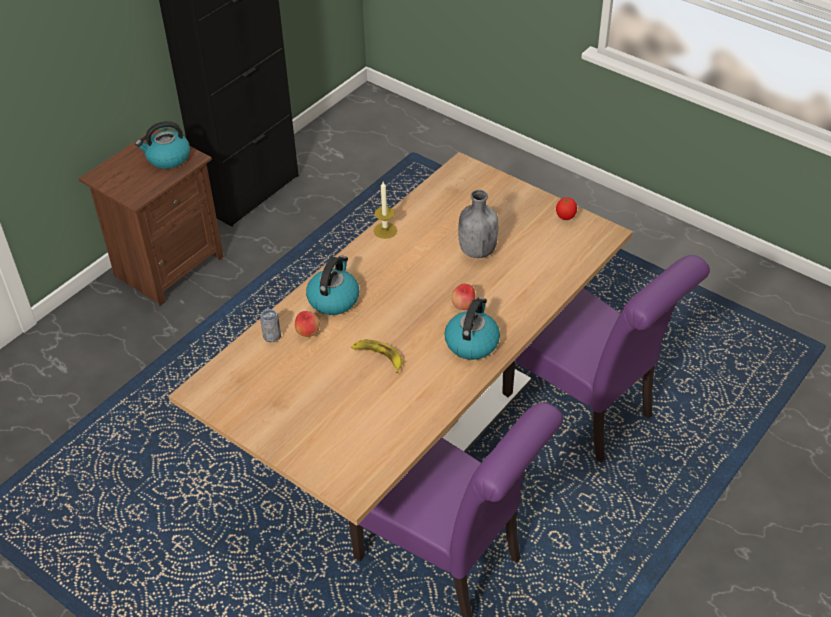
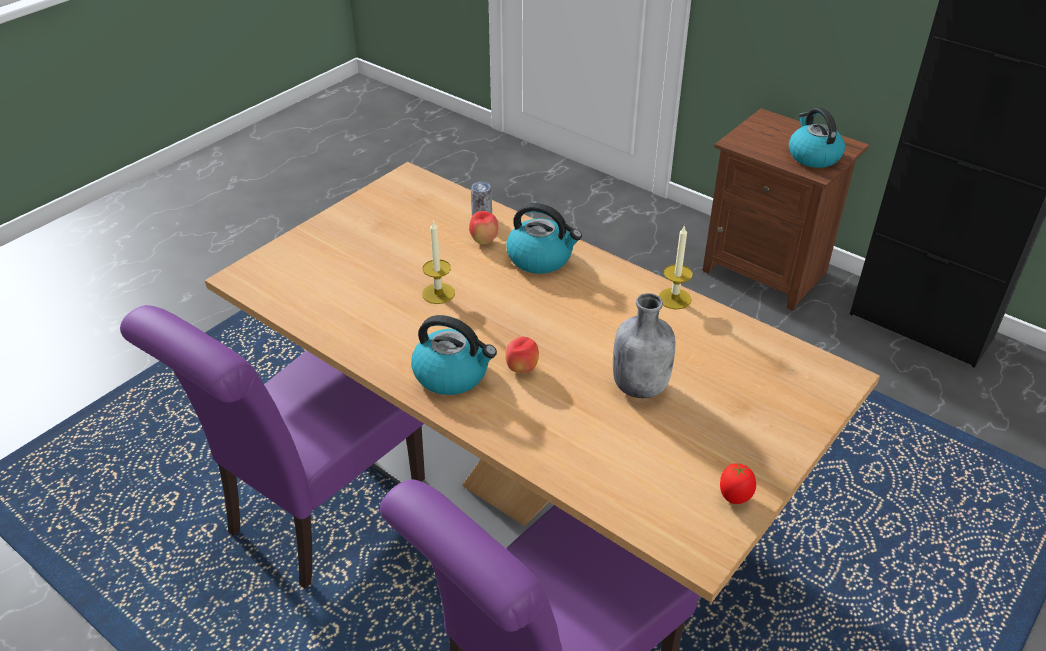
camera: 90 degrees right, 5 degrees down
banana [351,340,402,373] -> candle [422,220,455,304]

